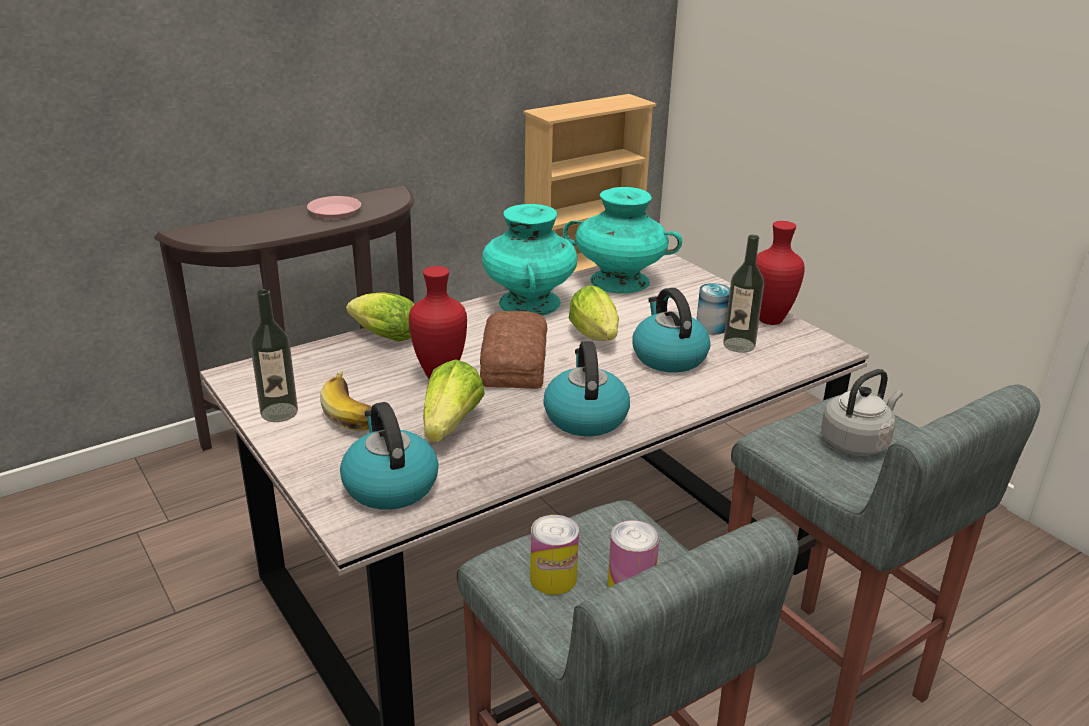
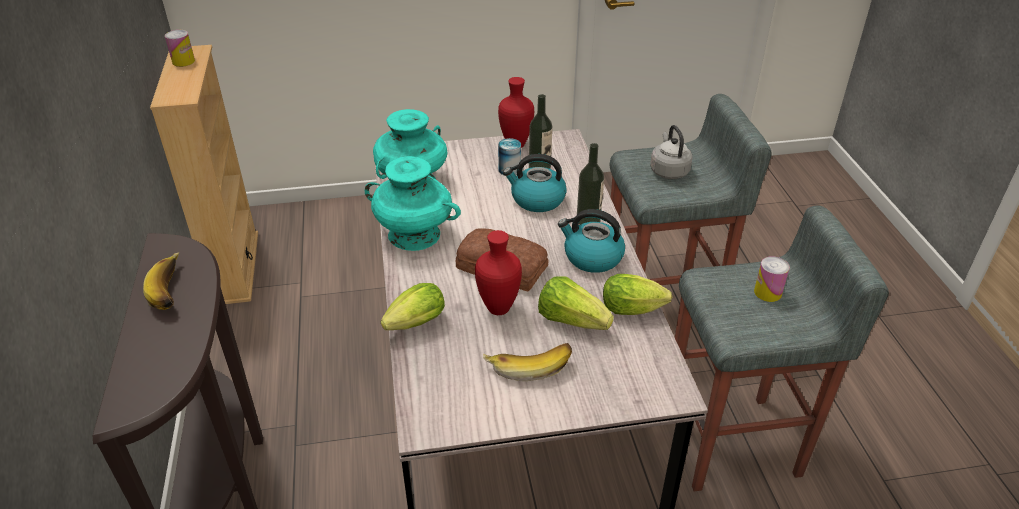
camera: 65 degrees left, 10 degrees up
bottle [250,289,298,422] -> bottle moved to [577,143,604,225]
pink plate [307,196,361,219] -> banana [143,253,179,310]
kettle [340,402,439,510] -> none
can [530,515,579,595] -> can moved to [165,30,195,67]
lettuce [569,285,619,341] -> lettuce moved to [603,274,672,315]

